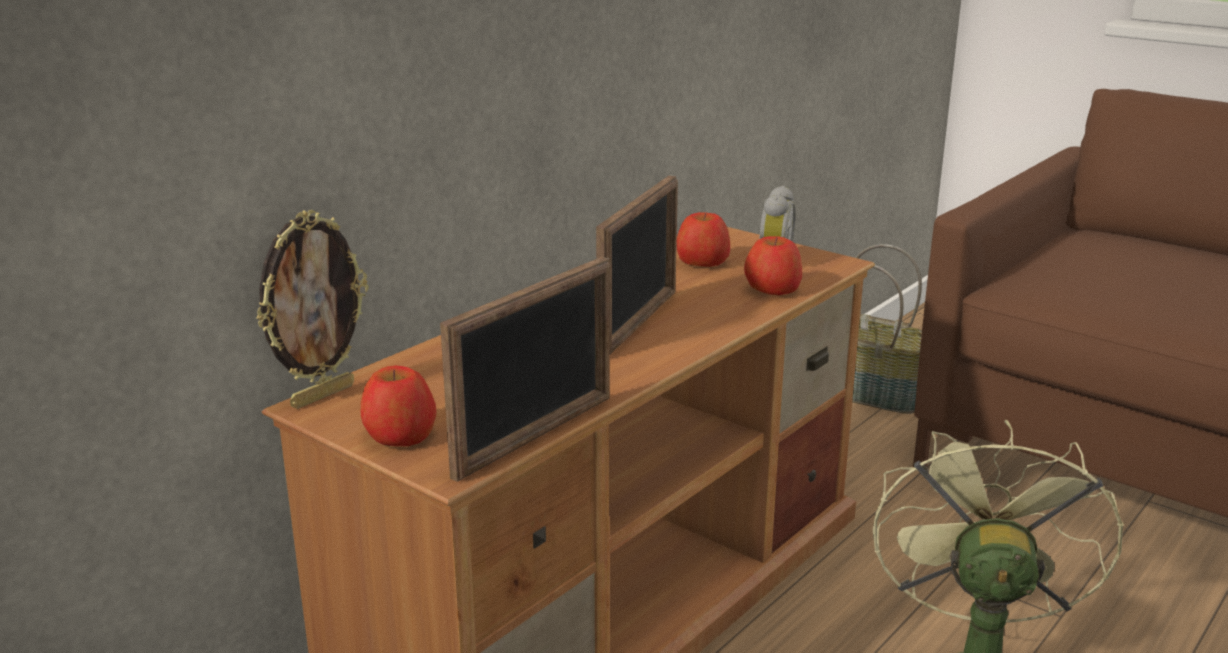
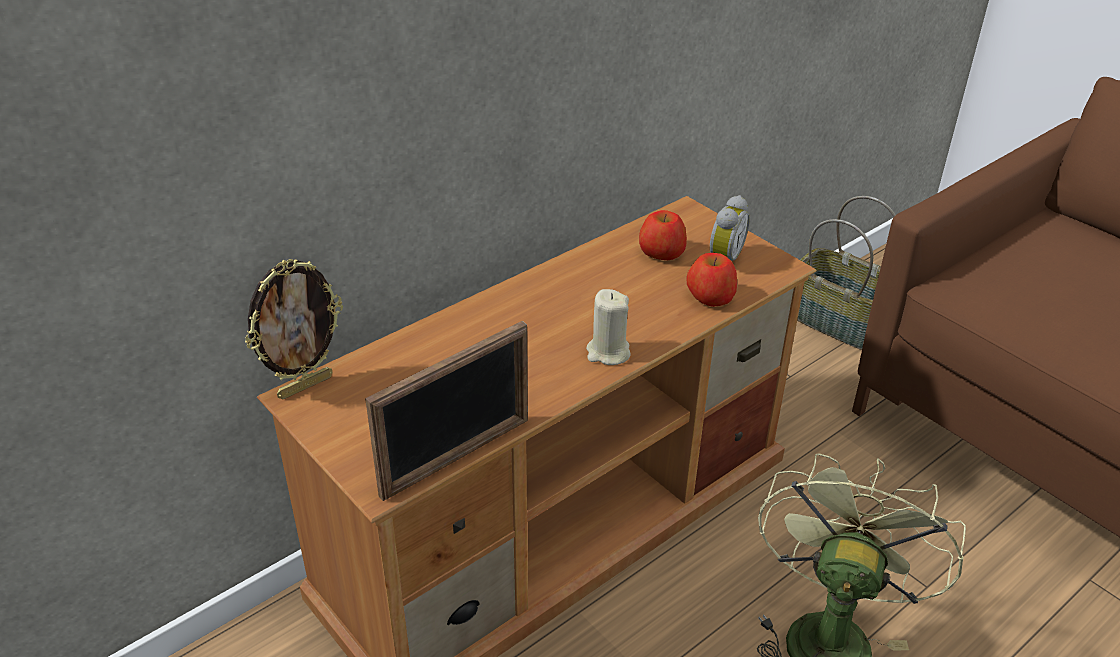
camera: 10 degrees right, 15 degrees up
apple [361,366,436,446] -> none
picture frame [596,175,678,354] -> none
none -> beige candle [586,289,631,365]

